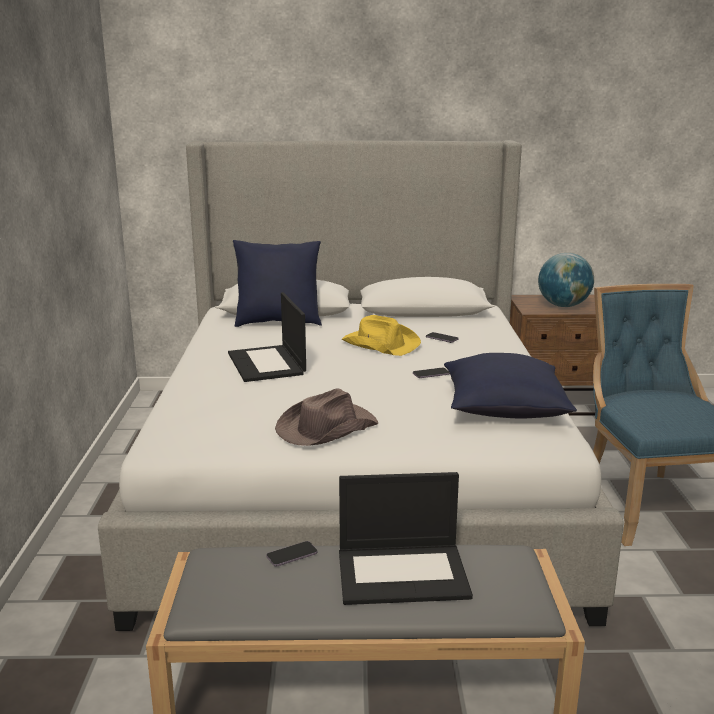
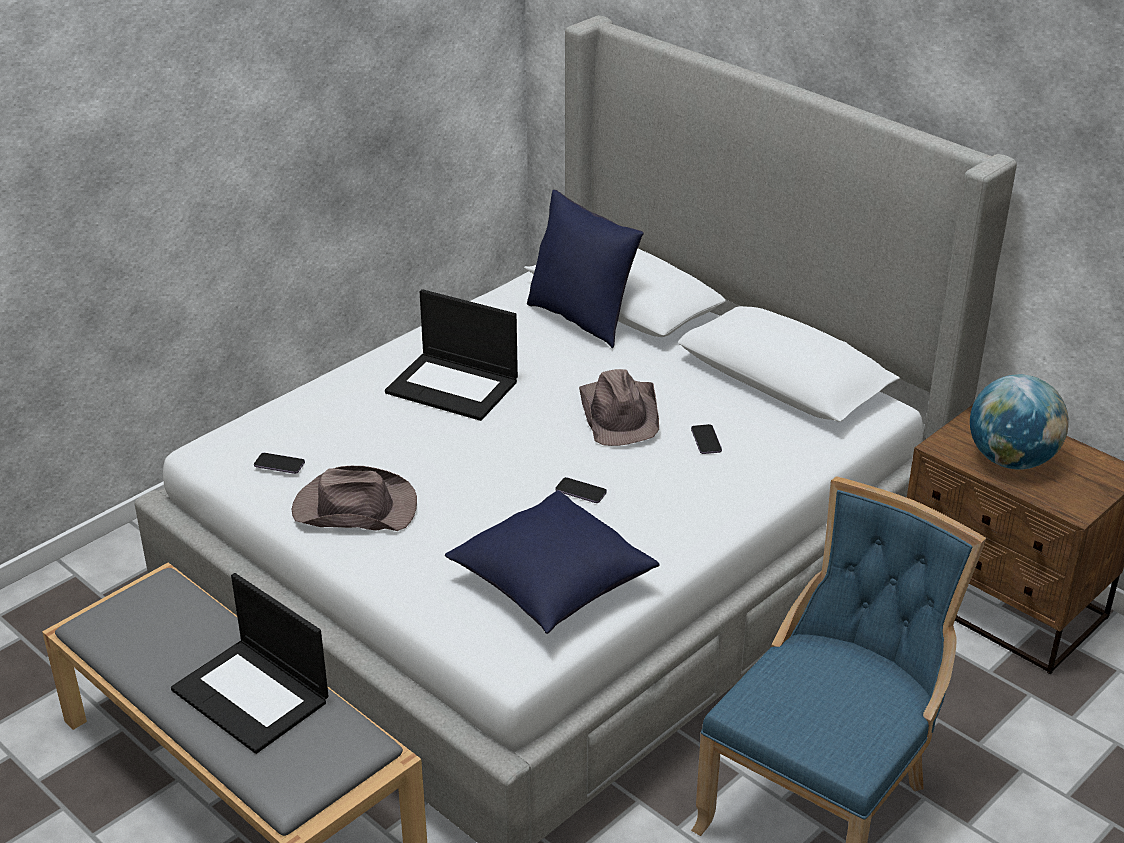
camera: 45 degrees right, 15 degrees up
laptop [228,292,306,382] -> laptop turned 90 degrees counterclockwise [385,289,518,421]
phone [266,541,317,567] -> phone moved to [254,453,305,474]
yellow hat [342,315,421,356] -> brown hat [579,369,659,446]

